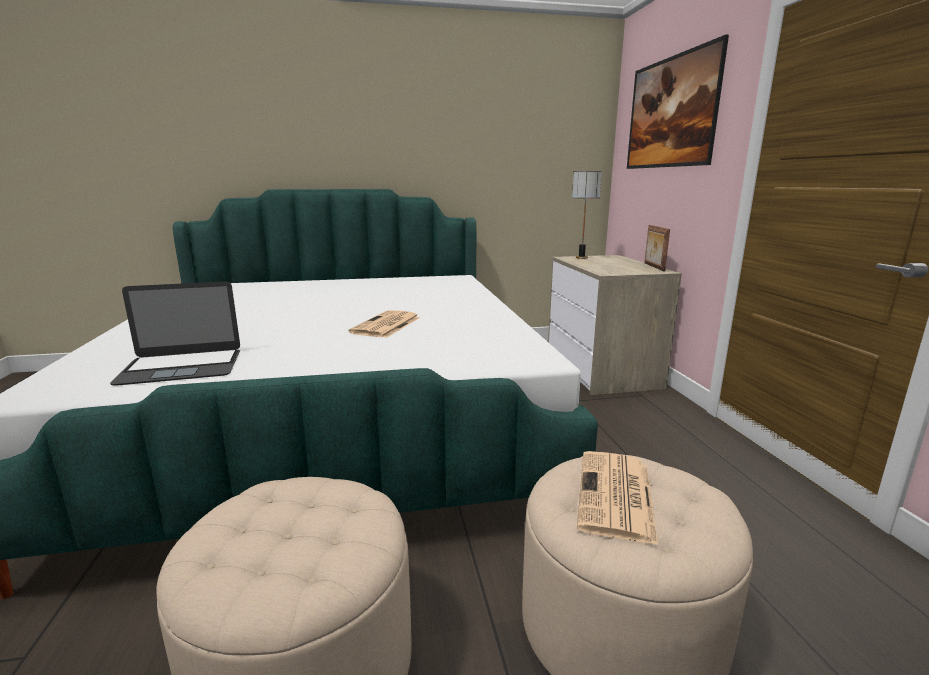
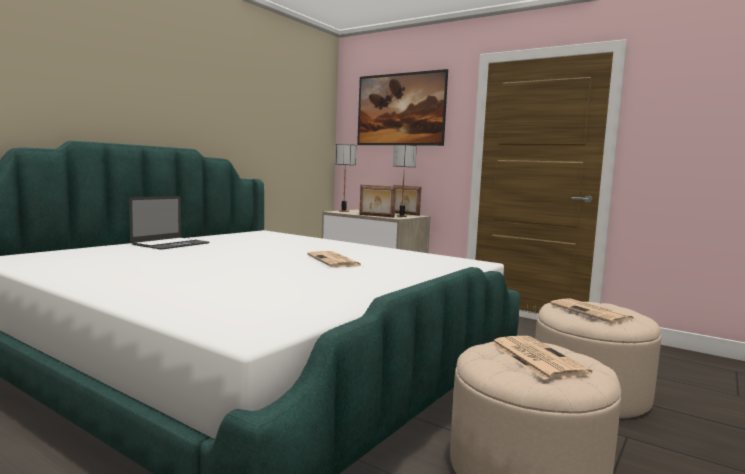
camera: 45 degrees left, 10 degrees down
laptop [110,281,240,386] -> laptop moved to [129,196,209,250]
none -> picture frame [359,185,396,218]
none -> table lamp [393,145,417,217]
none -> newspaper [490,336,592,380]

